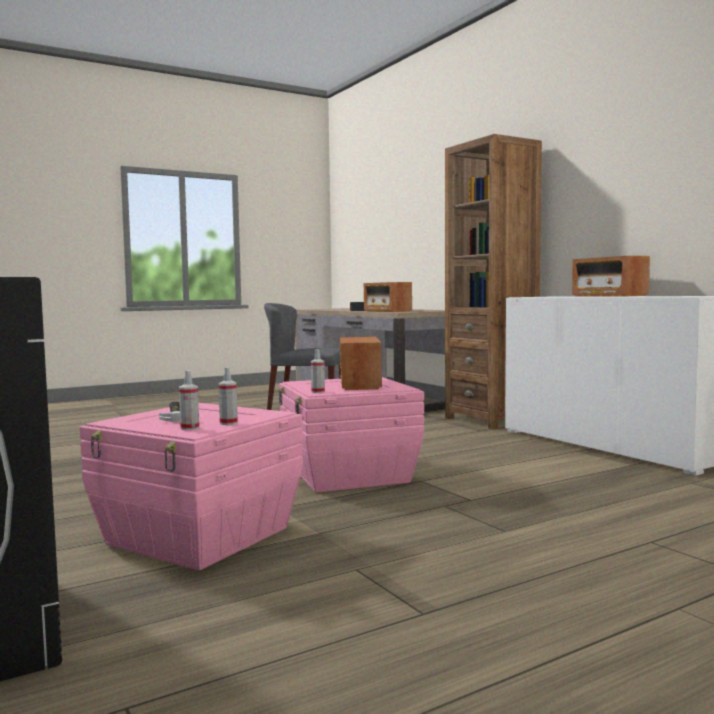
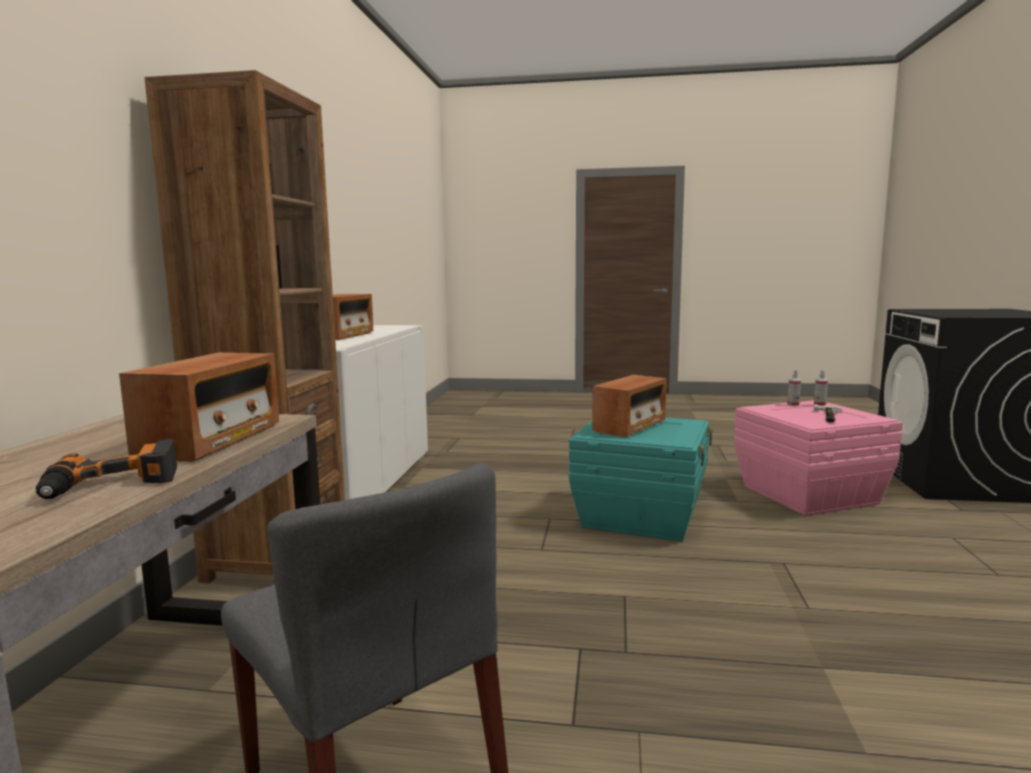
camera: 140 degrees left, 5 degrees up
pink storage box [278,377,424,493] -> turquoise storage box [569,417,713,542]
spray bottle [311,349,325,393] -> none

